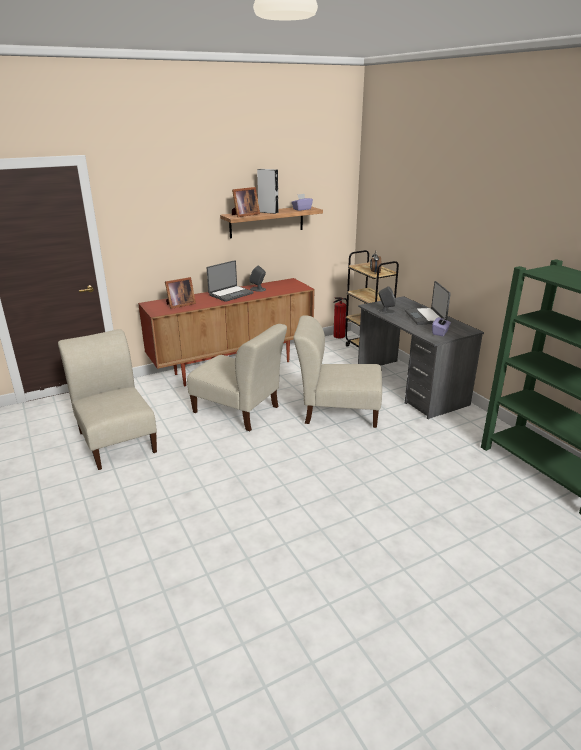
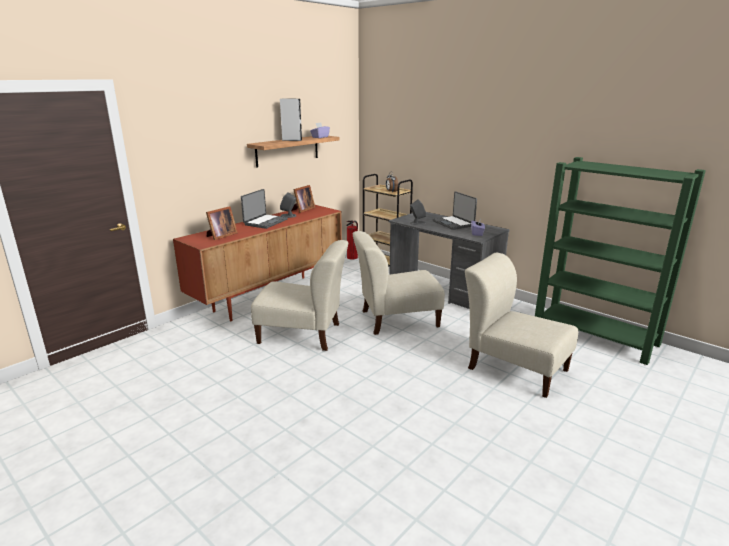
camera: 20 degrees left, 5 degrees down
beige chair [58,329,157,470] -> beige chair moved to [465,253,578,398]
picture frame [232,187,260,217] -> picture frame moved to [291,185,315,213]

